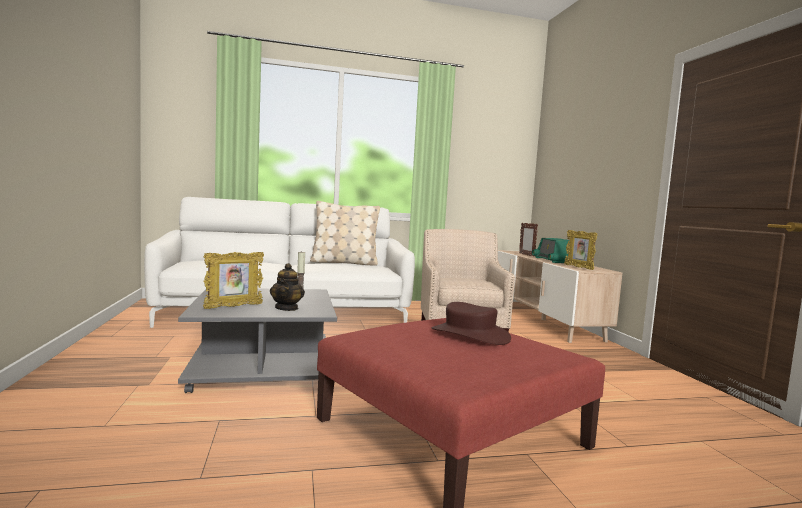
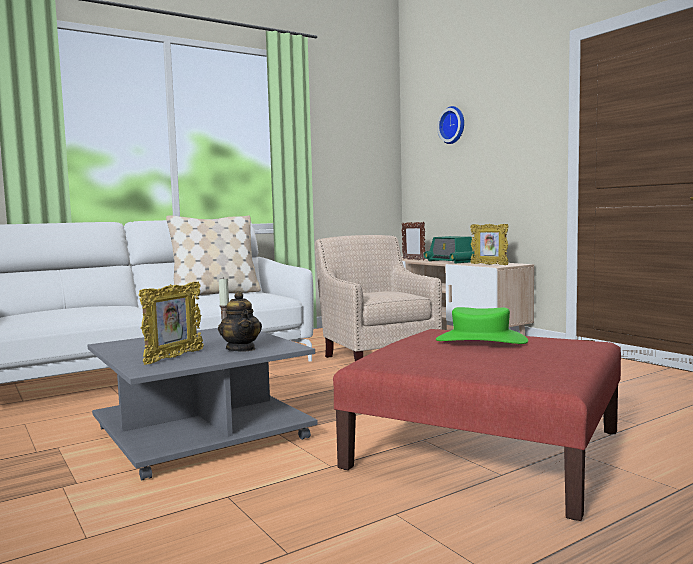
camera: 20 degrees left, 0 degrees up
brown hat [432,302,511,345] -> green hat [436,307,528,344]
none -> wall clock [437,106,464,144]

